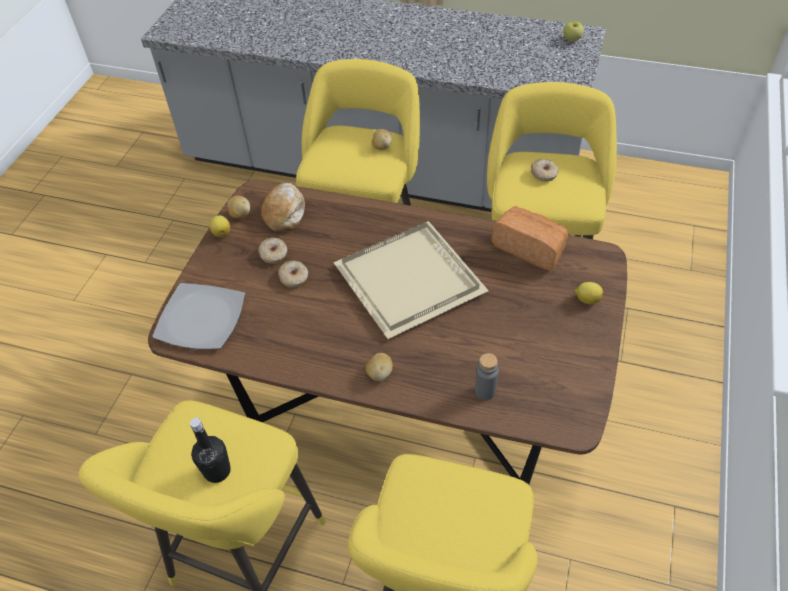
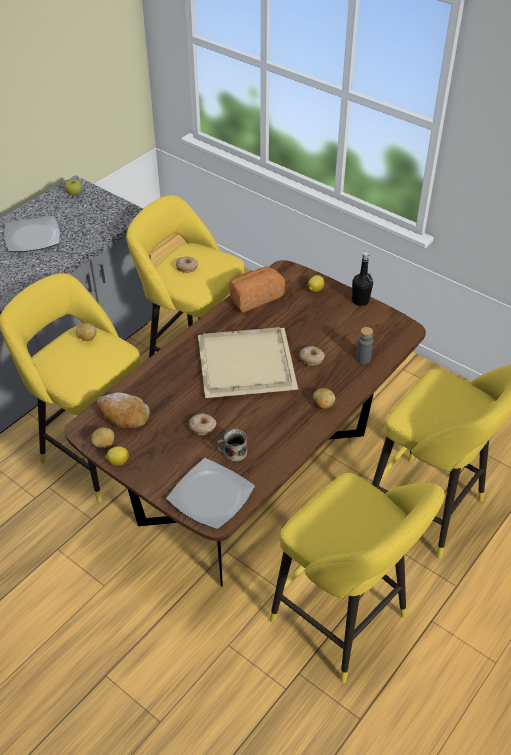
camera: 70 degrees left, 5 degrees down
black bottle [190,418,231,483] -> black bottle moved to [352,252,373,306]
donut [258,238,287,264] -> donut moved to [299,346,325,366]
none -> plate [5,216,60,252]
none -> mug [216,429,247,462]

